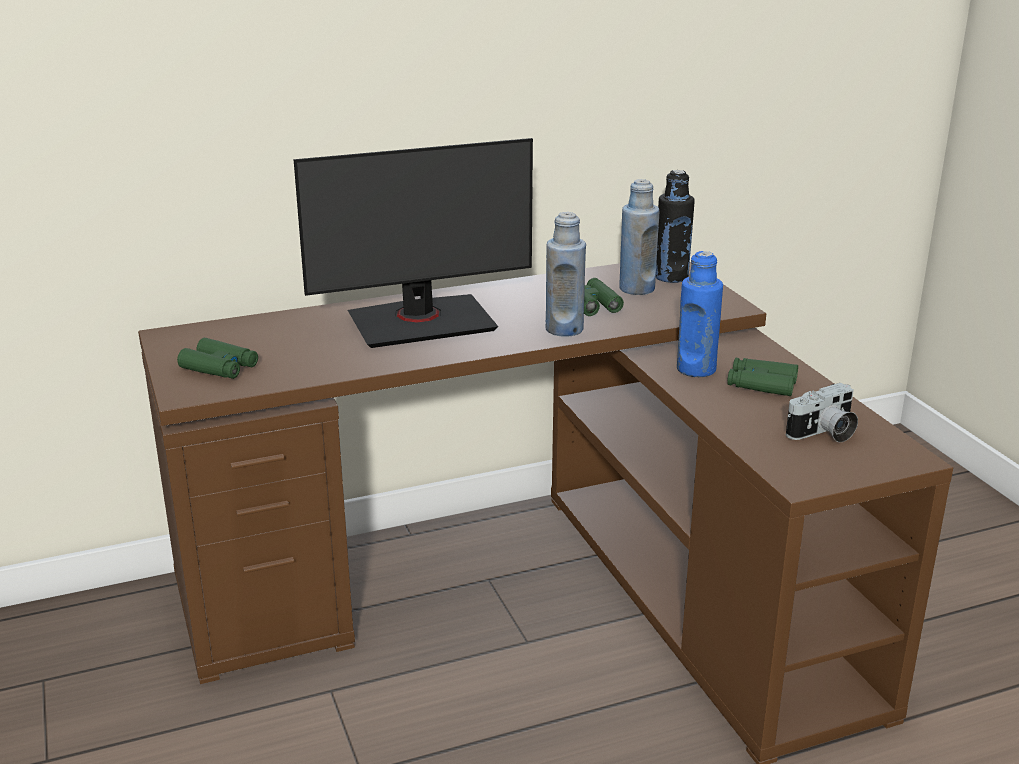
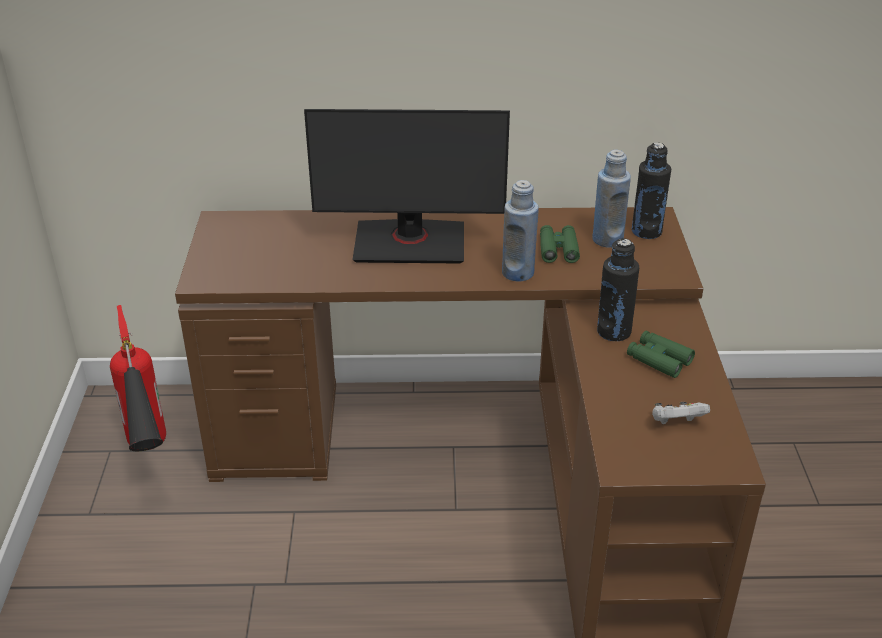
camera: 20 degrees right, 10 degrees up
green binoculars [177,338,258,379] -> none
blue bottle [677,251,723,377] -> black bottle [597,238,639,341]
camera [786,383,858,442] -> white game controller [652,402,710,424]
none -> fire extinguisher [110,305,166,451]

